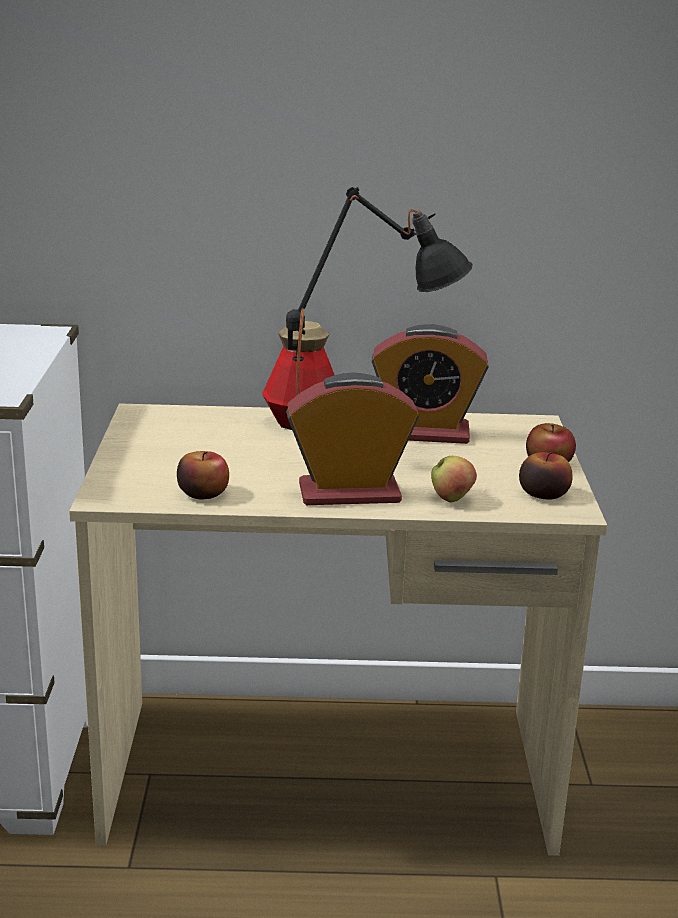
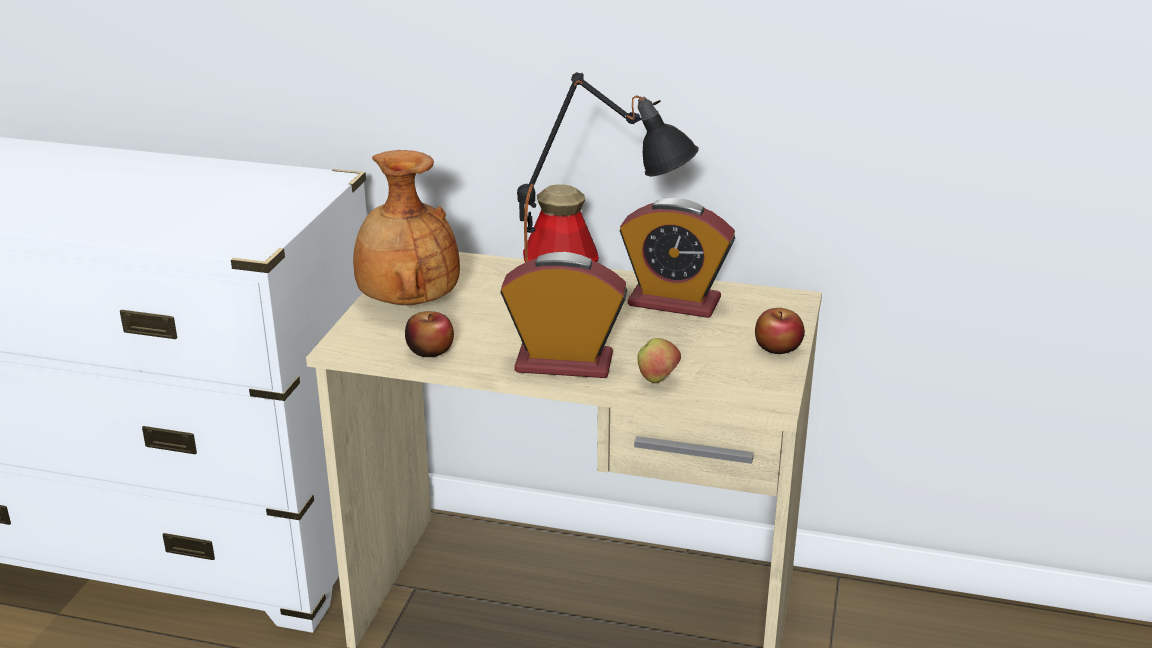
camera: 15 degrees right, 5 degrees up
apple [519,451,573,500] -> none
none -> brown vase [353,150,460,305]

